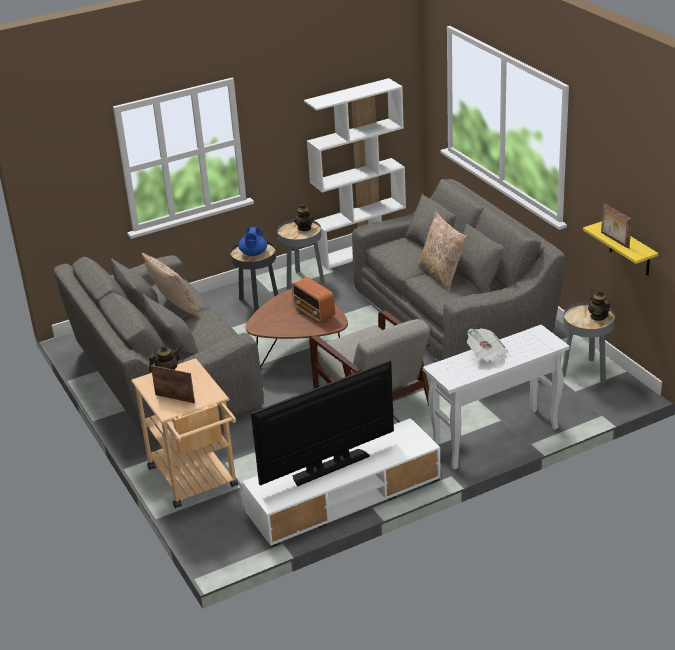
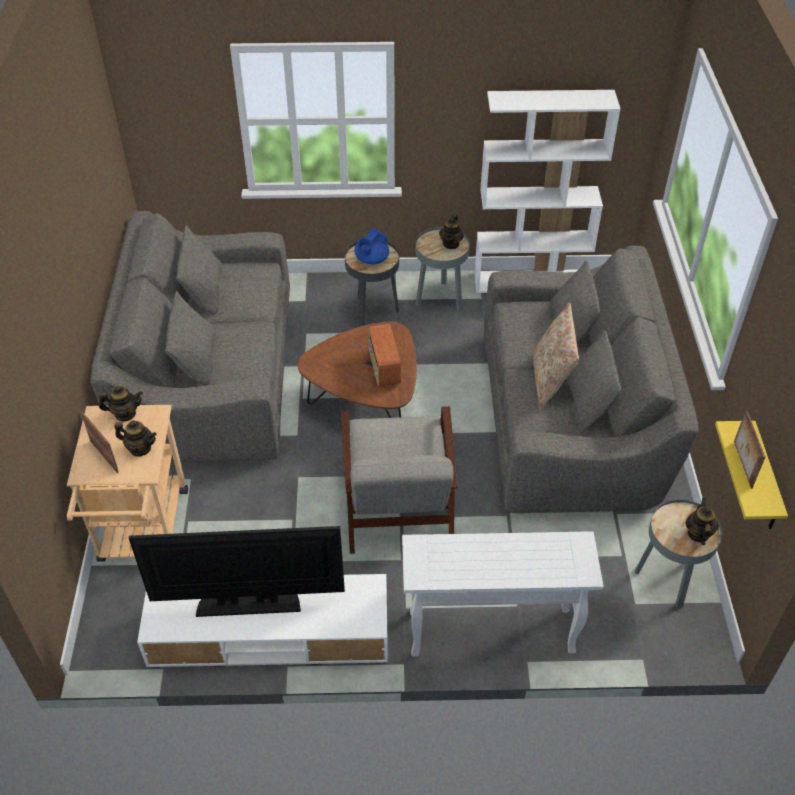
camera: 25 degrees right, 15 degrees up
beige pillow [142,253,201,318] -> none
newspaper [467,328,508,366] -> none
none -> teapot [114,420,157,456]

